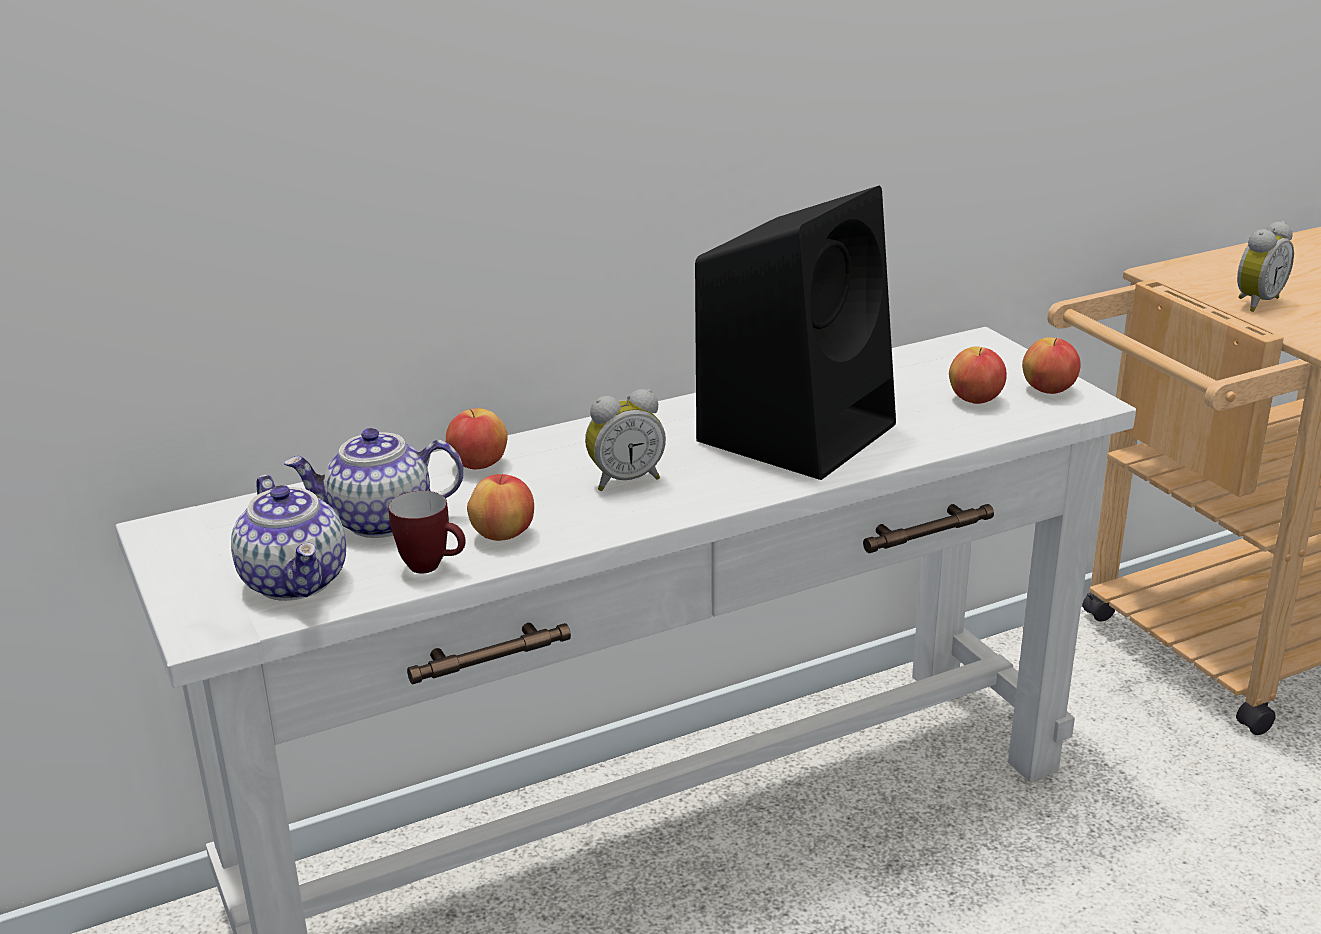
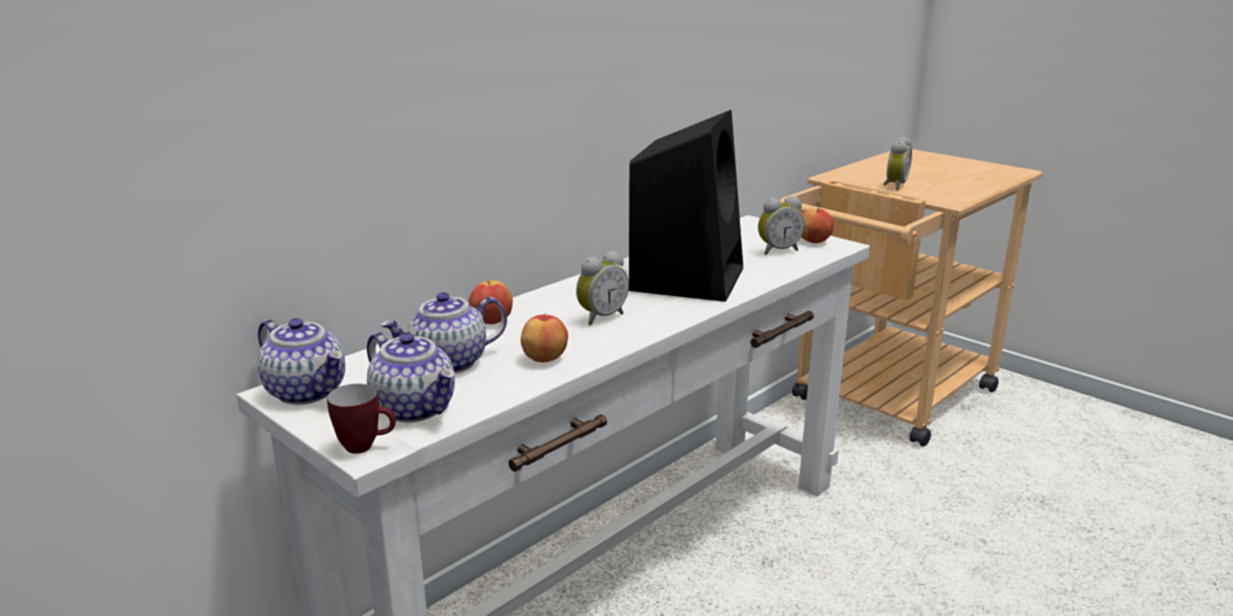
camera: 20 degrees left, 5 degrees down
mug [388,491,466,574] -> mug moved to [327,384,396,454]
apple [949,346,1007,404] -> alarm clock [758,196,805,255]
none -> teapot [258,318,345,405]

